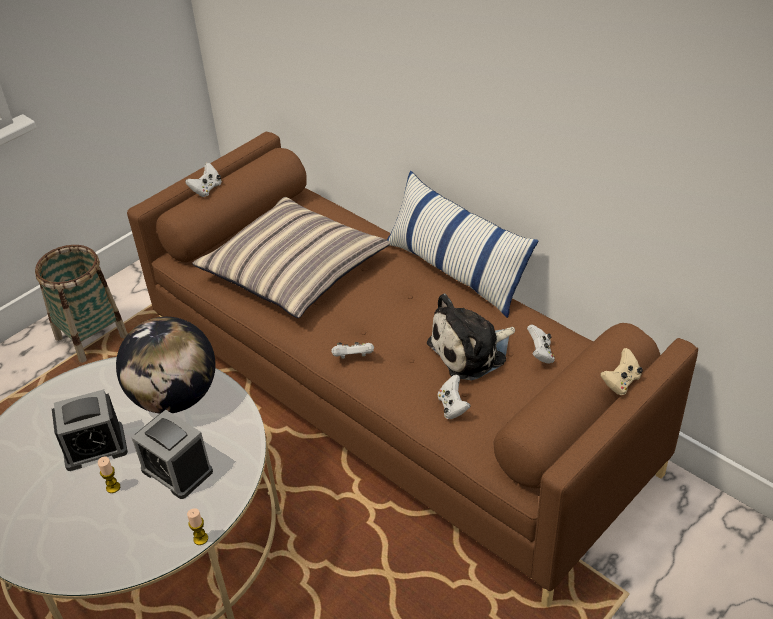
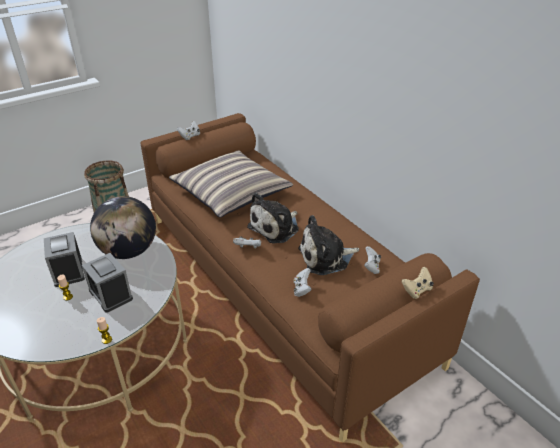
camera: 10 degrees right, 5 degrees down
alarm clock [52,389,128,471] -> alarm clock turned 75 degrees clockwise [44,232,85,287]
pillow [387,171,538,318] -> none
none -> plush toy [247,193,299,244]

